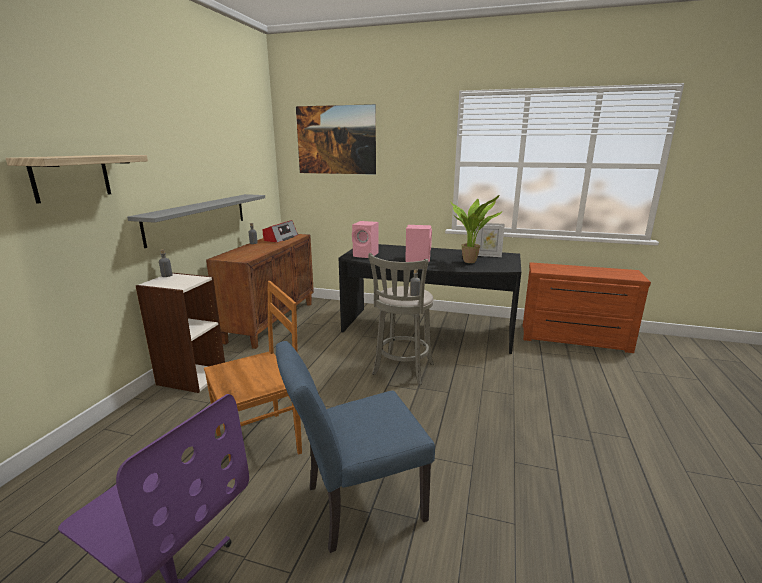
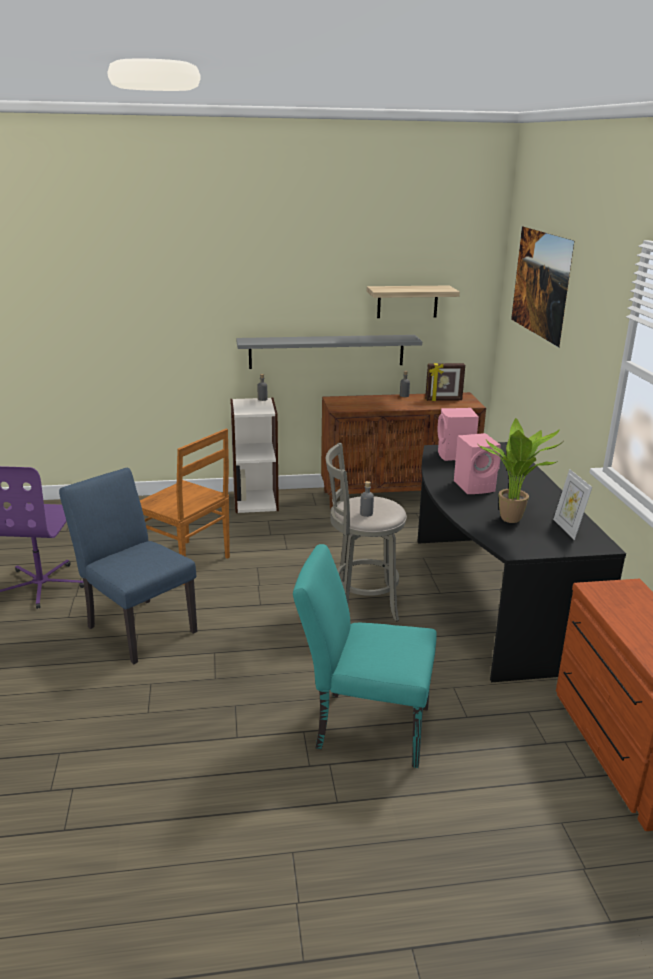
camera: 65 degrees right, 5 degrees up
shelf [6,155,148,204] -> shelf moved to [367,286,460,318]
radio [263,220,298,243] -> picture frame [425,363,465,401]
none -> turquoise chair [293,544,437,768]

